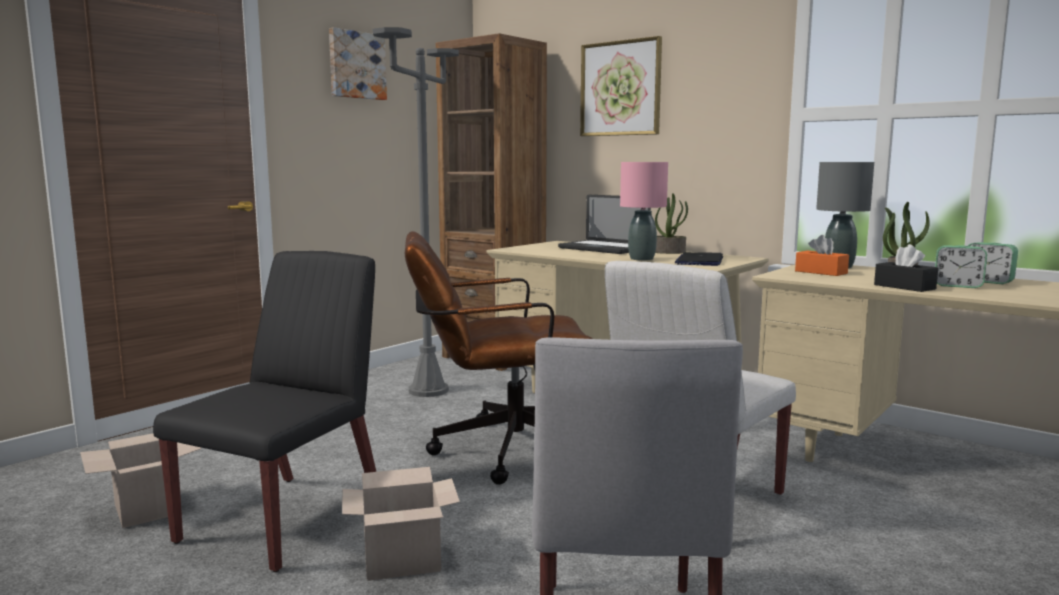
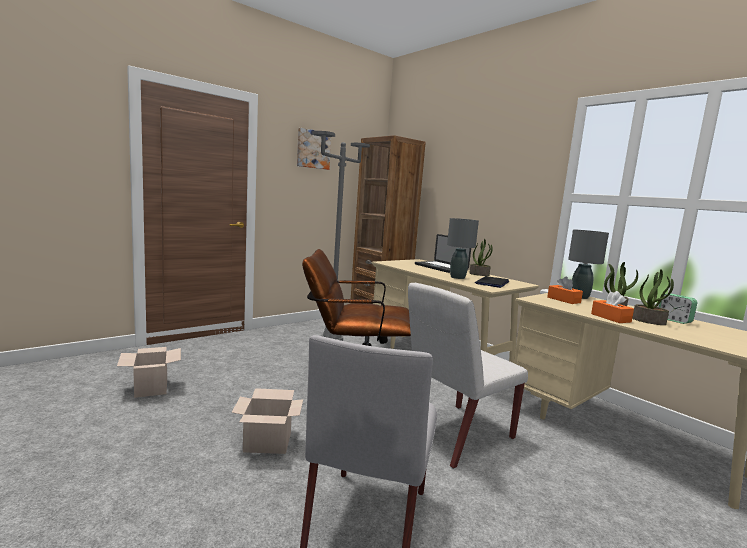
camera: 10 degrees right, 0 degrees up
black chair [153,251,376,572] -> none
picture [580,36,662,136] -> none
pink table lamp [620,162,668,261] -> grey table lamp [447,218,479,279]
black tissue box [874,244,938,292] -> orange tissue box [591,291,634,323]
alarm clock [935,245,987,288] -> potted plant [632,269,674,325]

